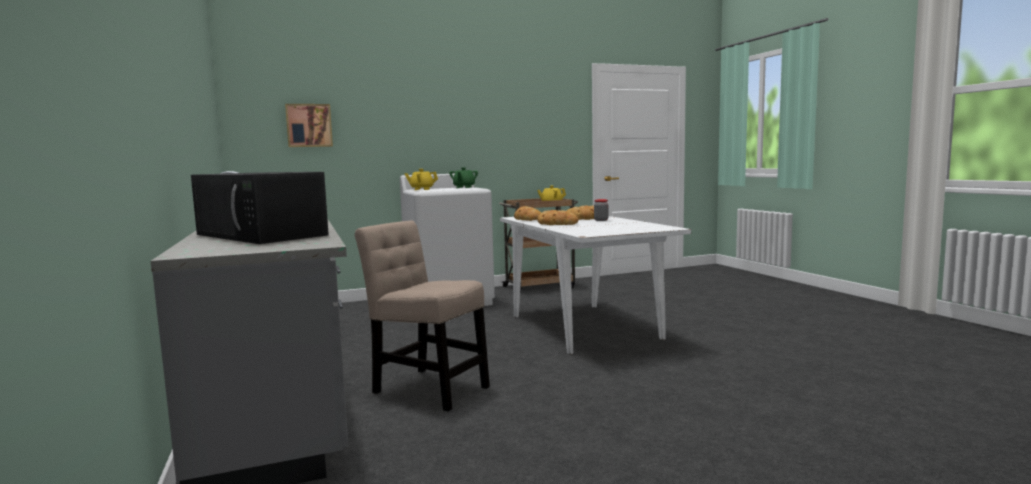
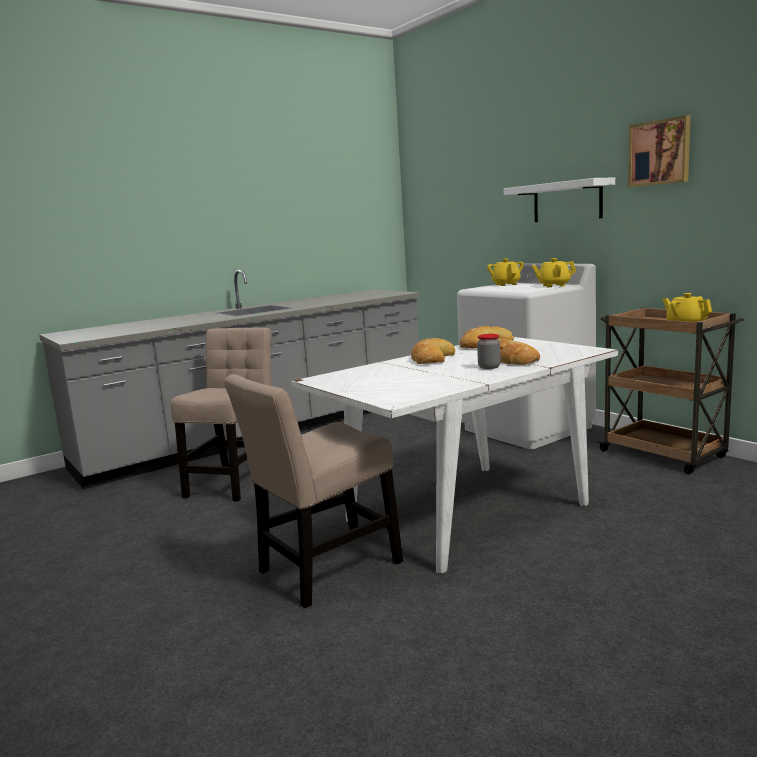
camera: 75 degrees right, 5 degrees up
black microwave [191,172,329,244] -> none
picture [285,104,333,147] -> picture moved to [628,115,691,187]
green teapot [449,167,478,188] -> yellow teapot [532,258,576,287]
none -> beige chair [224,374,403,608]
none -> white shelf [504,177,615,222]

